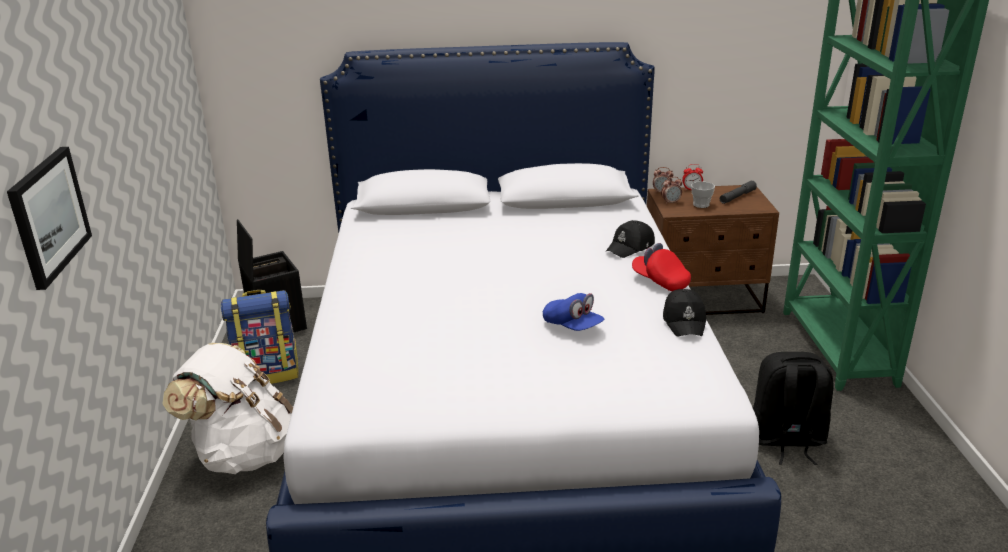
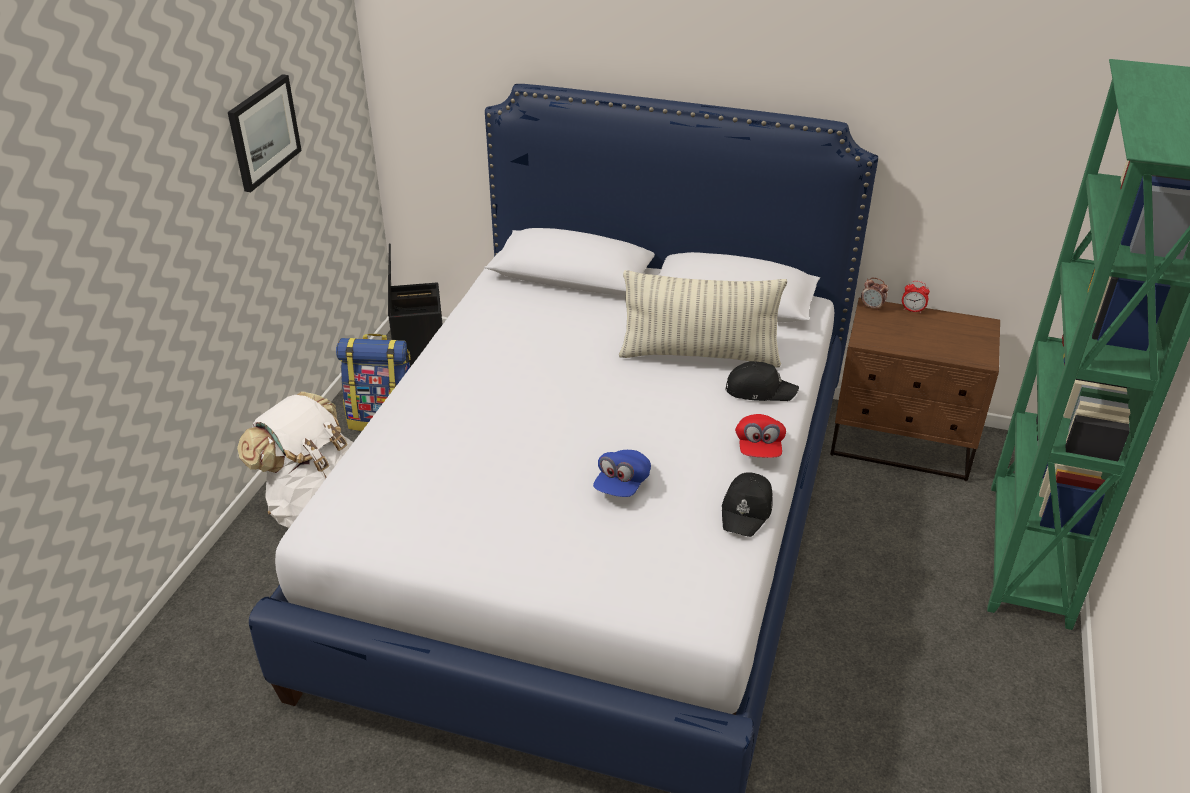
camera: 20 degrees right, 10 degrees up
picture [7,147,92,290] -> picture moved to [228,74,302,192]
blue cap [543,293,604,331] -> blue cap turned 45 degrees clockwise [593,450,651,497]
black cap [606,220,655,258] -> black cap turned 150 degrees counterclockwise [725,361,799,401]
red cap [632,243,691,291] -> red cap turned 150 degrees counterclockwise [735,414,786,458]
alarm clock [661,177,682,204] -> none
cup [691,181,715,208] -> none
grey flashlight [720,181,757,204] -> none
black backpack [753,352,833,465] -> none
none -> pillow [619,270,787,368]

